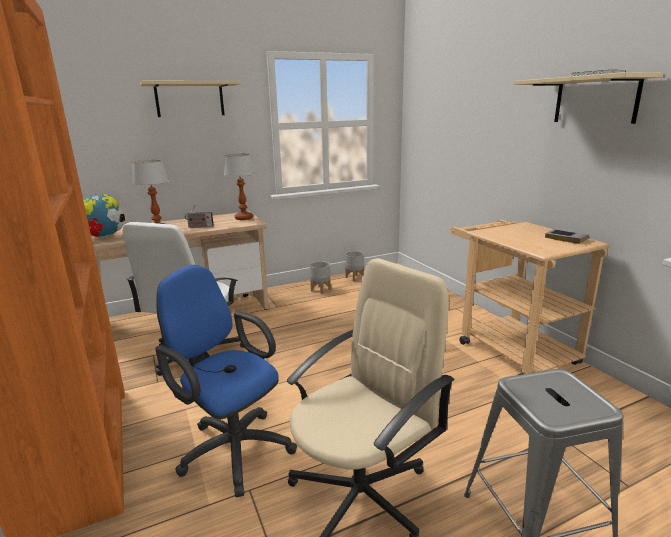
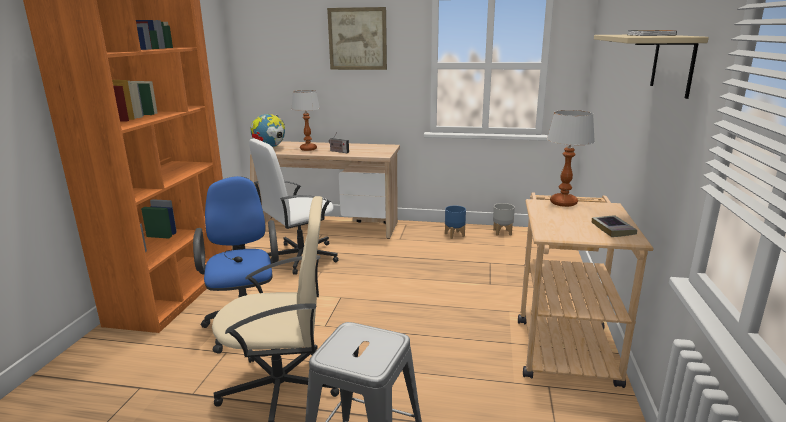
camera: 35 degrees right, 0 degrees up
beige shelf [140,81,241,117] -> picture [327,7,387,70]
table lamp [224,154,256,220] -> table lamp moved to [547,110,595,207]
grey planter [310,261,331,294] -> blue planter [445,206,466,239]

